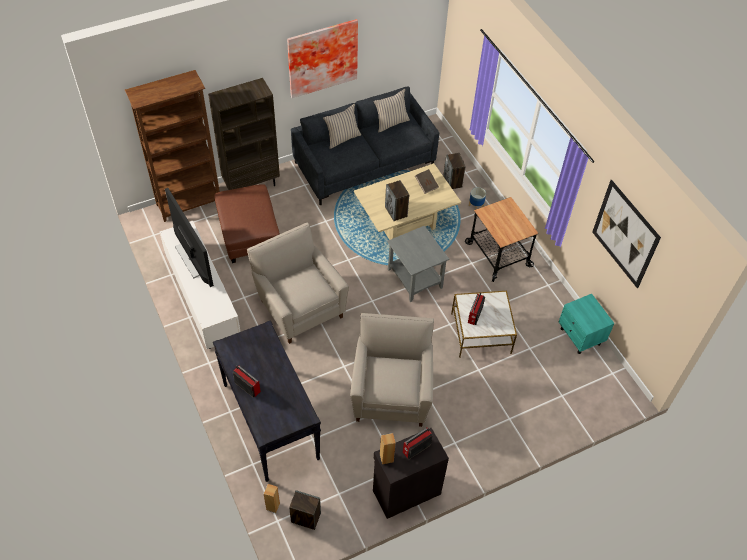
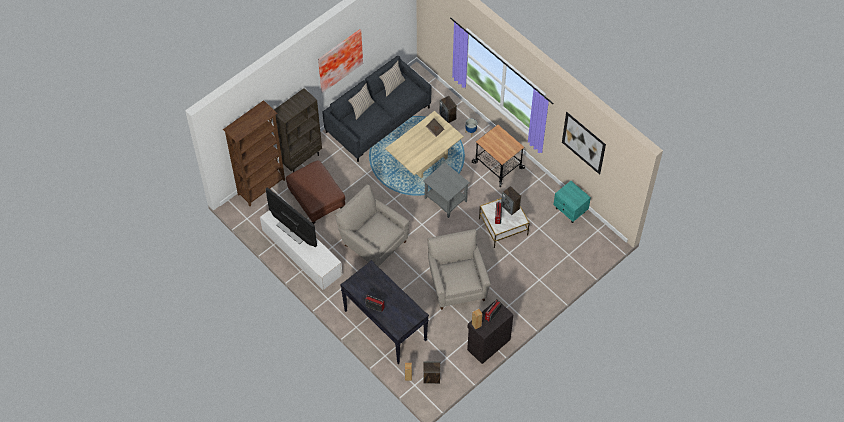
camera: 15 degrees left, 5 degrees up
speaker [385,180,409,221] -> speaker moved to [501,186,521,215]

